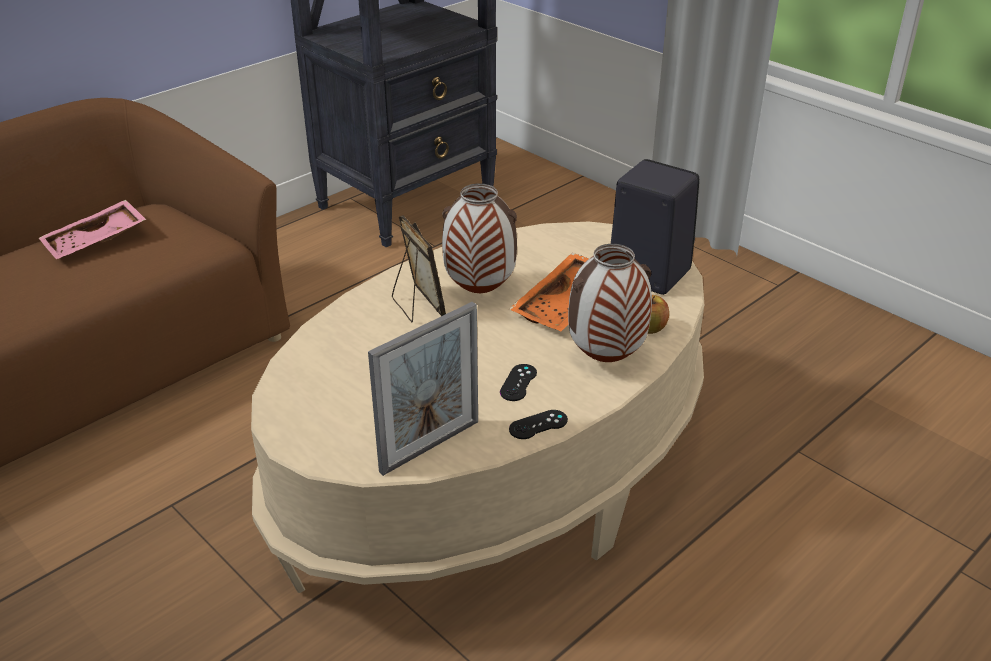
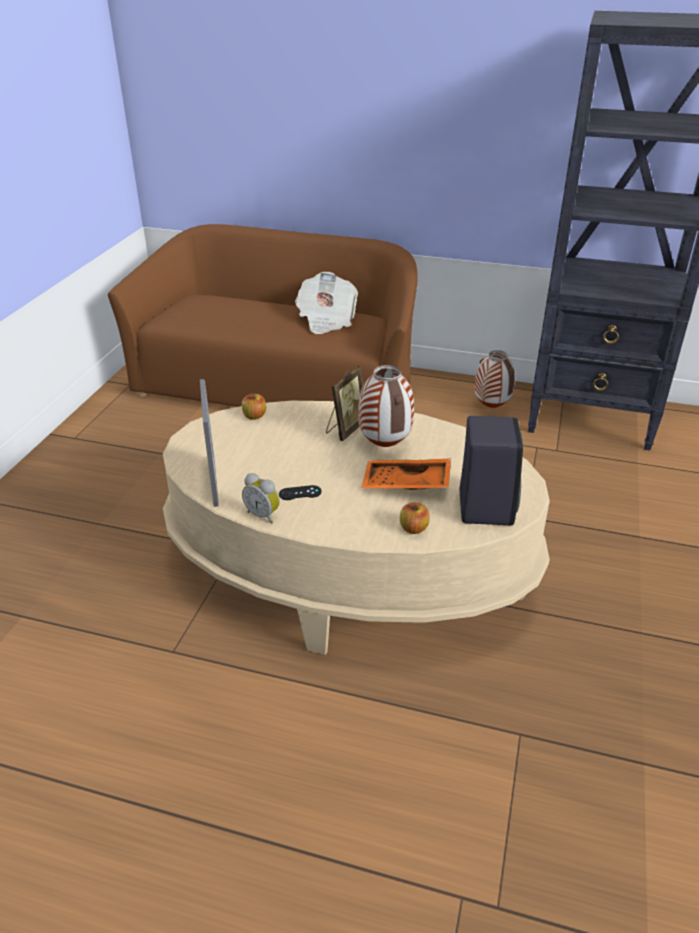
camera: 60 degrees right, 0 degrees up
pink tray [39,200,146,259] -> newspaper [295,272,358,334]
picture frame [368,302,478,476] -> picture frame turned 120 degrees counterclockwise [200,379,219,507]
black game controller [509,410,568,439] -> alarm clock [242,473,280,523]
vase [568,244,652,362] -> vase moved to [475,350,515,408]
none -> apple [242,394,266,420]

